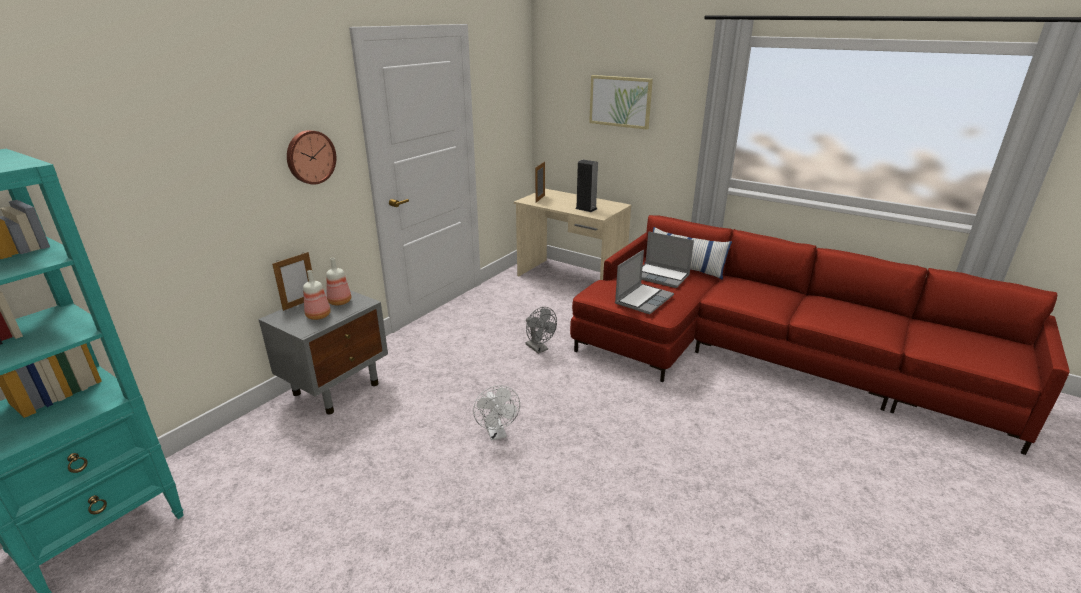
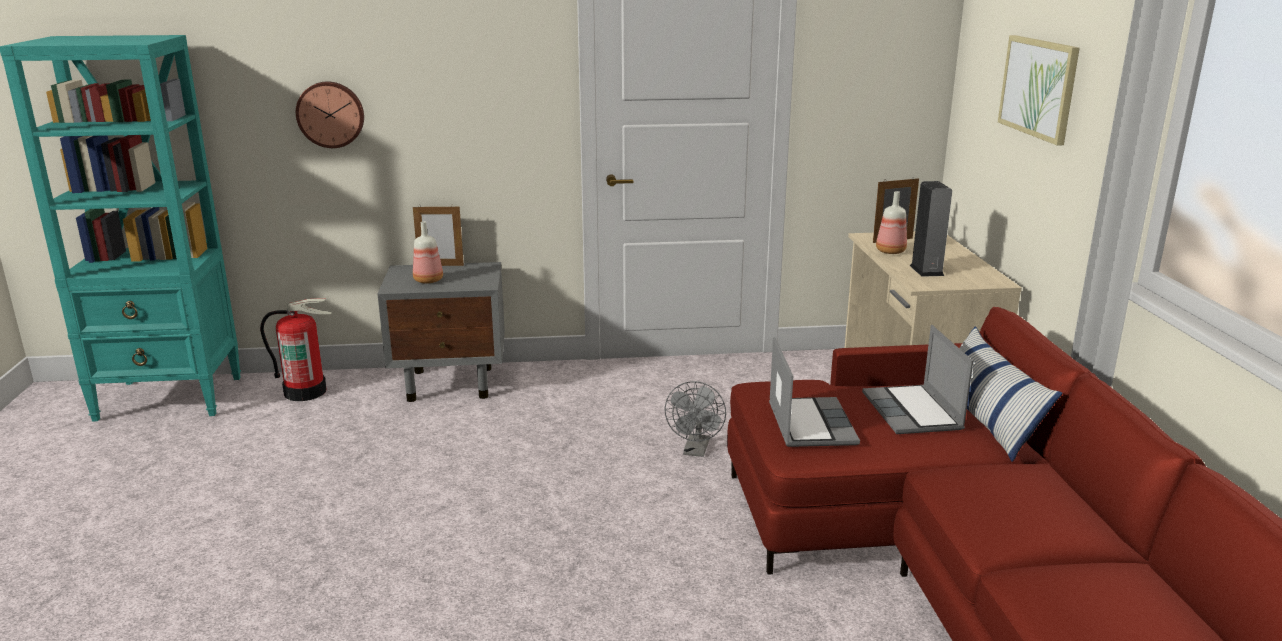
camera: 50 degrees right, 5 degrees down
wall clock [287,130,336,184] -> wall clock moved to [296,82,364,148]
bottle [326,258,351,305] -> bottle moved to [876,191,907,254]
white fan [473,385,520,441] -> none
laptop [615,250,674,314] -> laptop turned 90 degrees counterclockwise [769,337,860,447]
none -> fire extinguisher [260,298,332,401]

